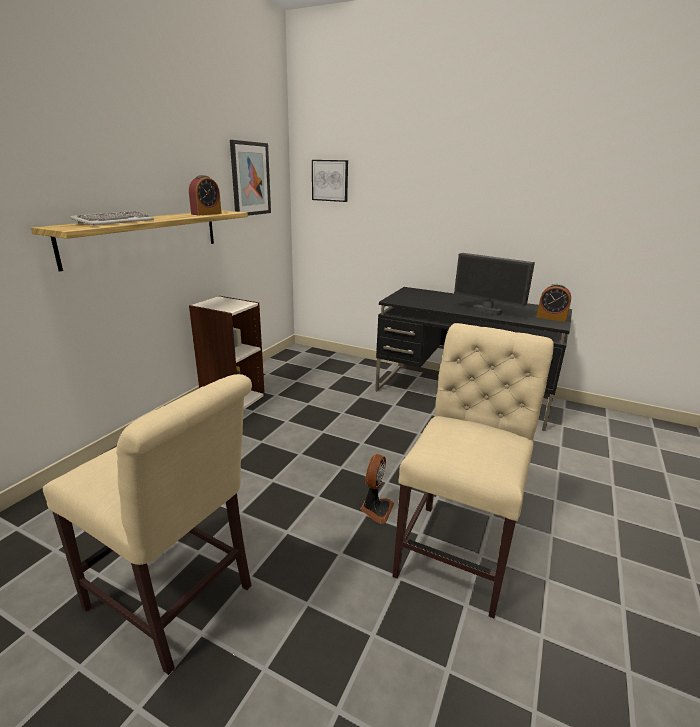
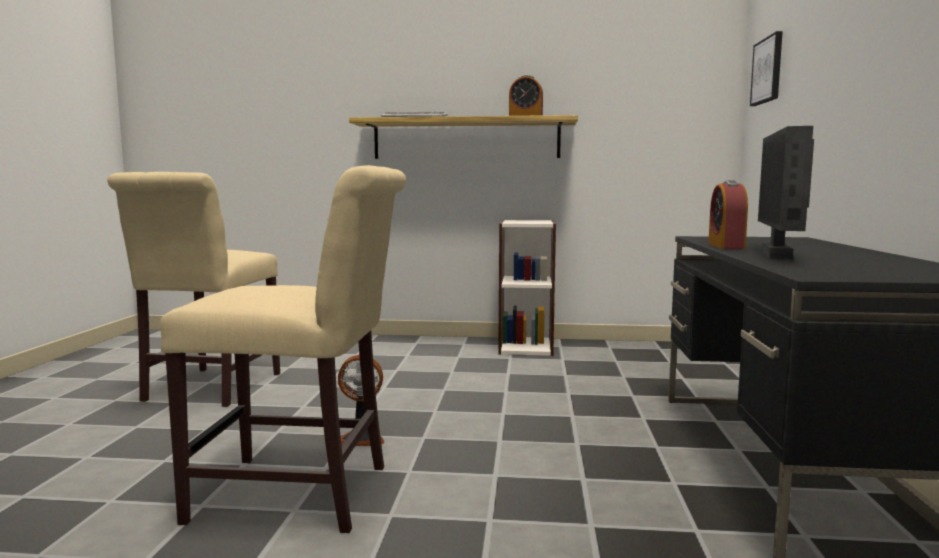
camera: 70 degrees right, 15 degrees down
picture [230,140,271,216] -> none
alarm clock [537,284,571,322] -> alarm clock moved to [708,180,748,249]

